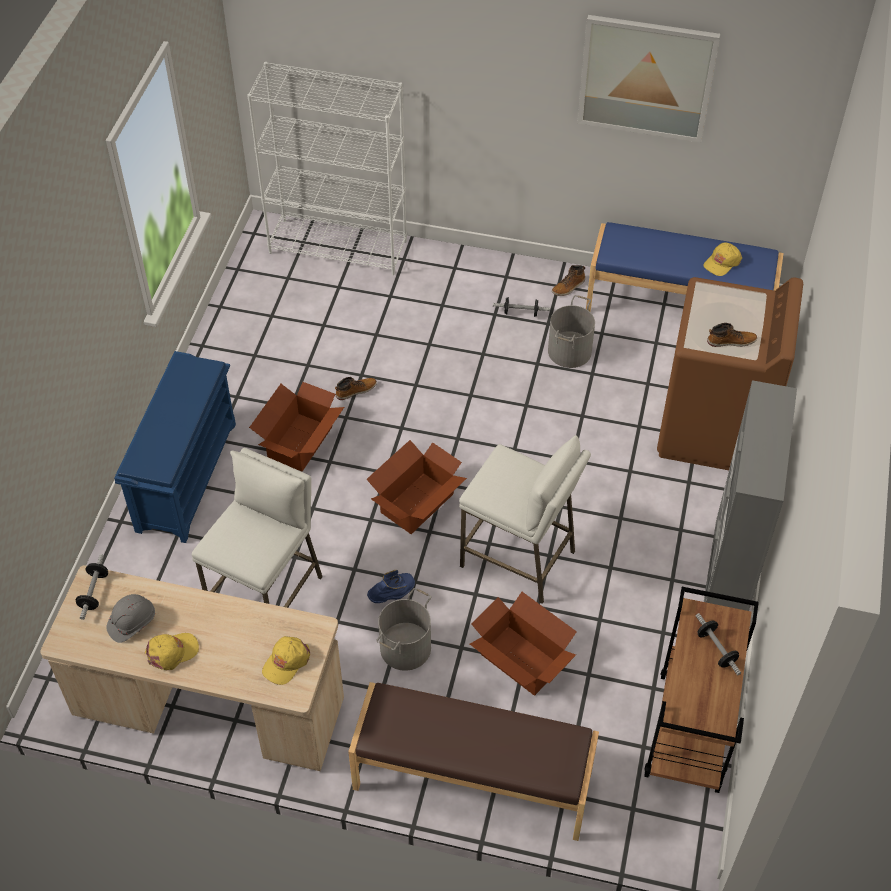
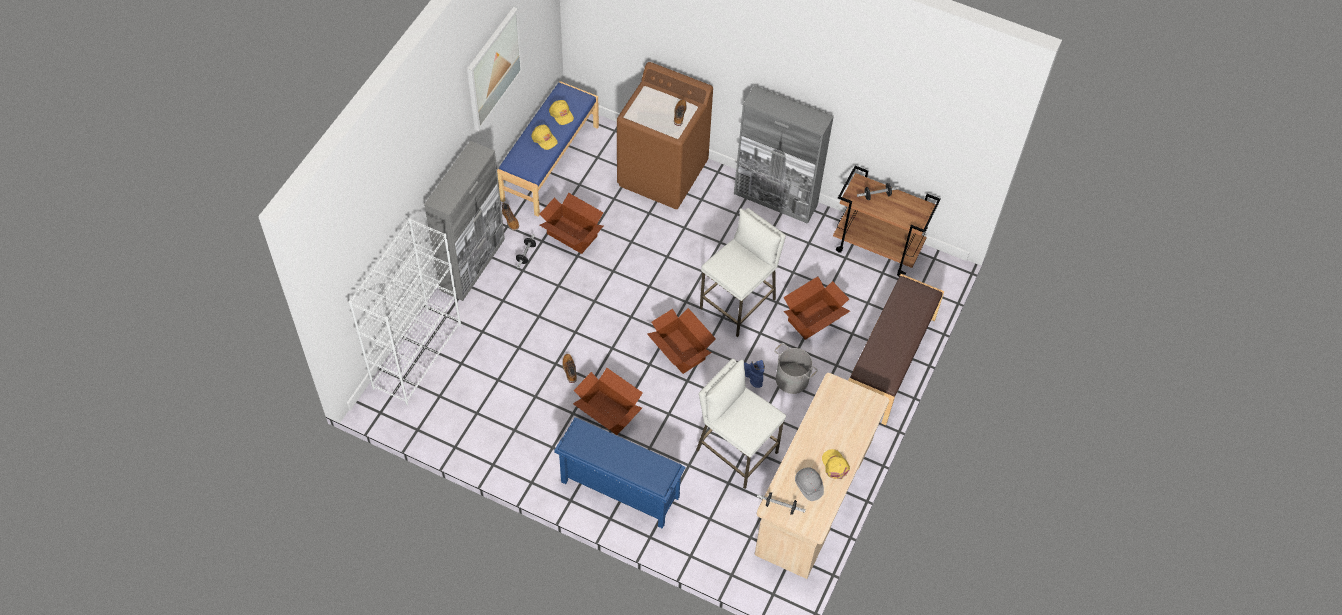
camera: 80 degrees left, 5 degrees up
yellow cap [262,636,310,685] -> yellow cap moved to [531,125,558,150]
grey bucket [548,295,595,368] -> cardboard box [539,193,604,254]
none -> grey cabinet [424,141,505,301]

